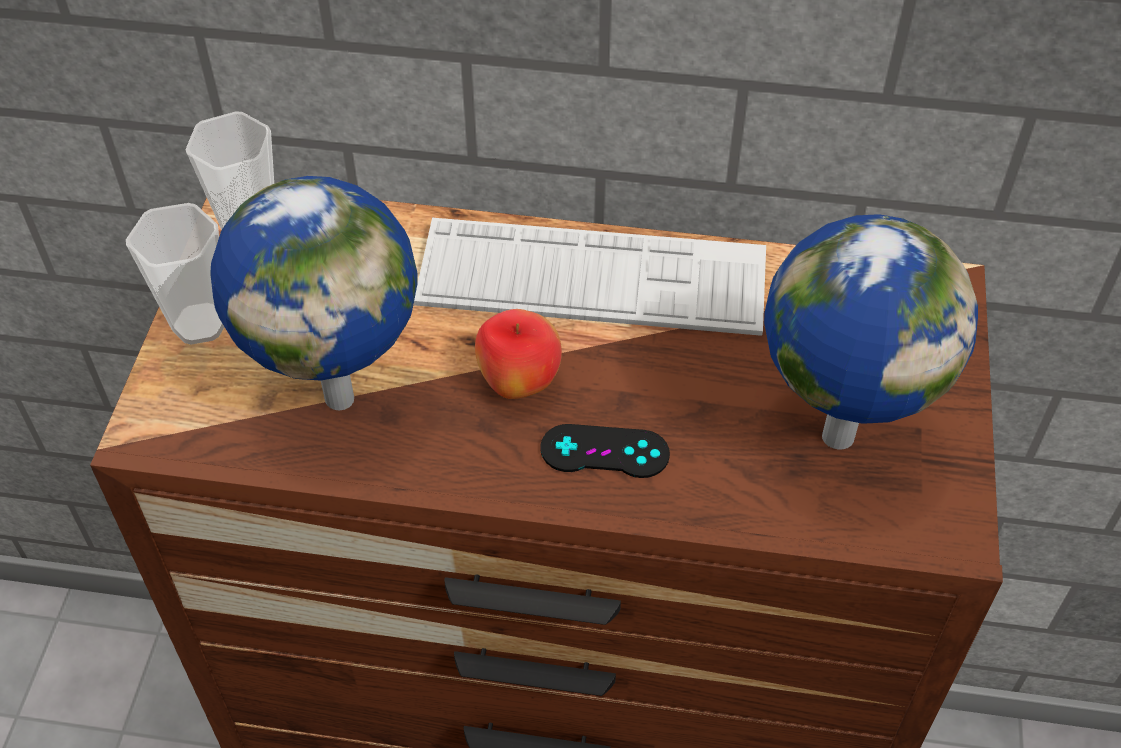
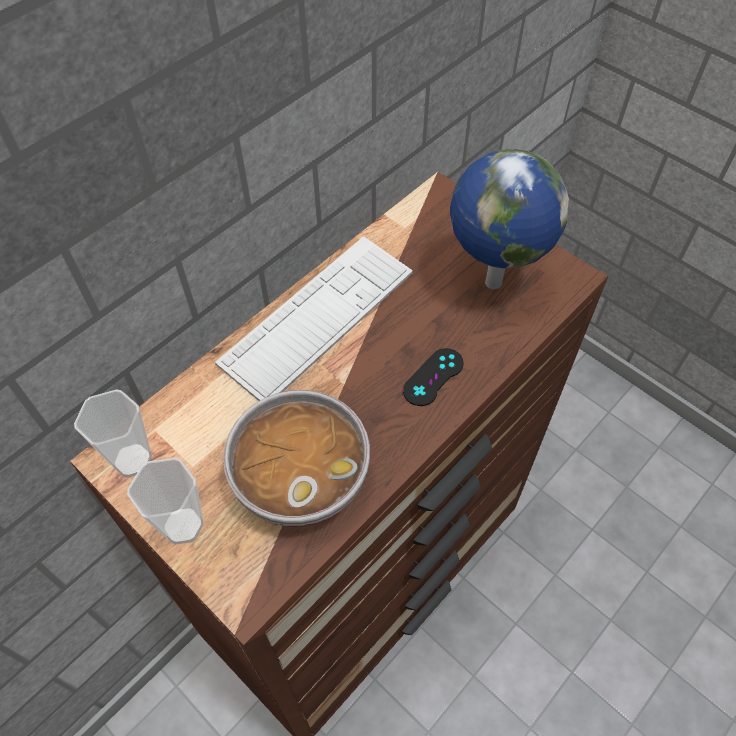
camera: 55 degrees left, 5 degrees up
globe [210,176,418,410] -> bowl [223,390,370,527]
apple [475,309,562,399] -> none

